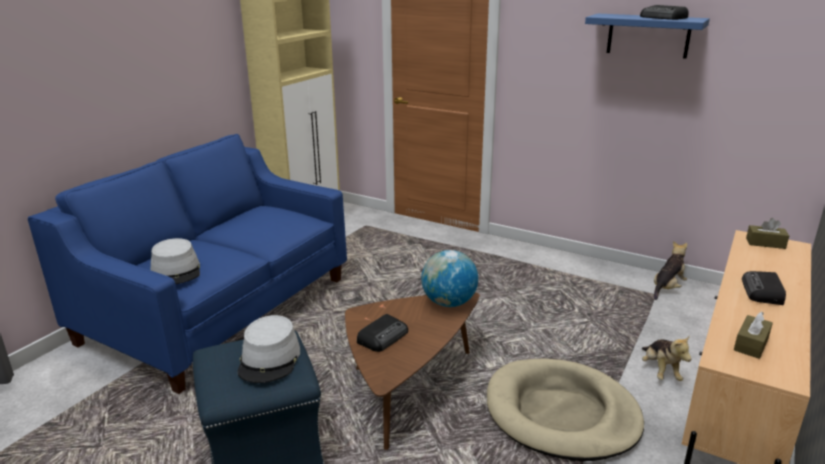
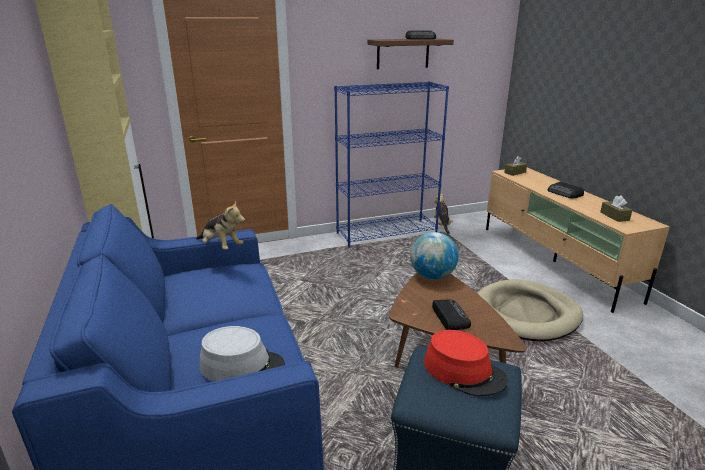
camera: 50 degrees left, 0 degrees up
grey hat [238,315,300,383] -> red hat [424,330,508,396]
blue shelf [585,14,710,59] -> brown shelf [367,38,454,69]
plush toy [642,335,691,381] -> plush toy moved to [196,202,245,250]
none -> blue bookcase [334,81,449,247]

